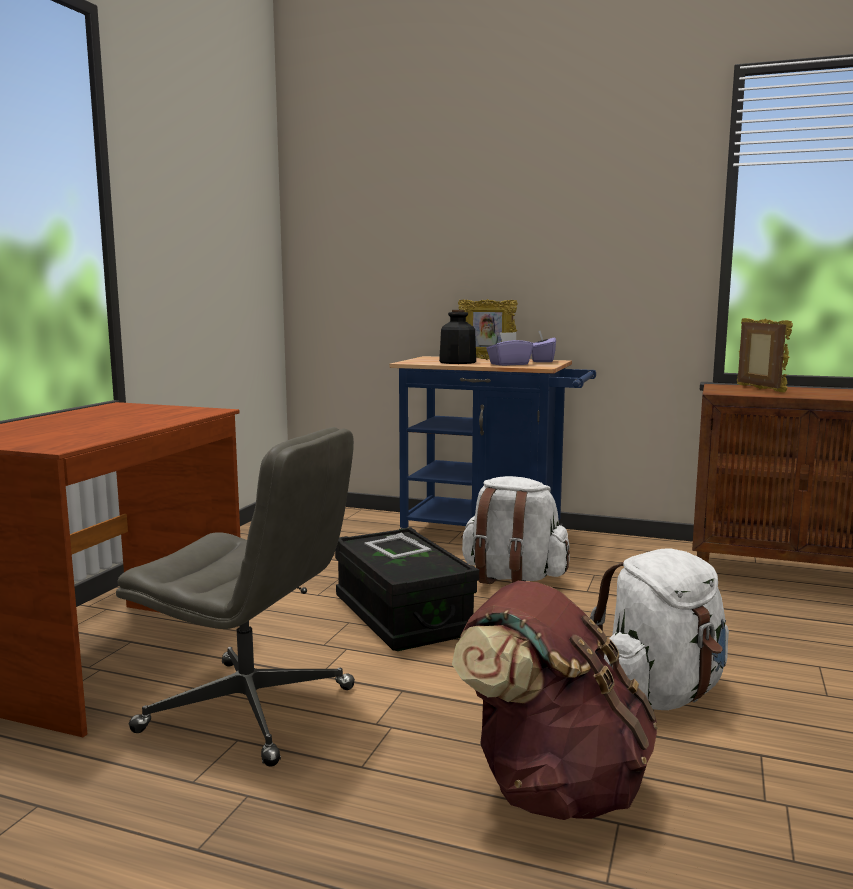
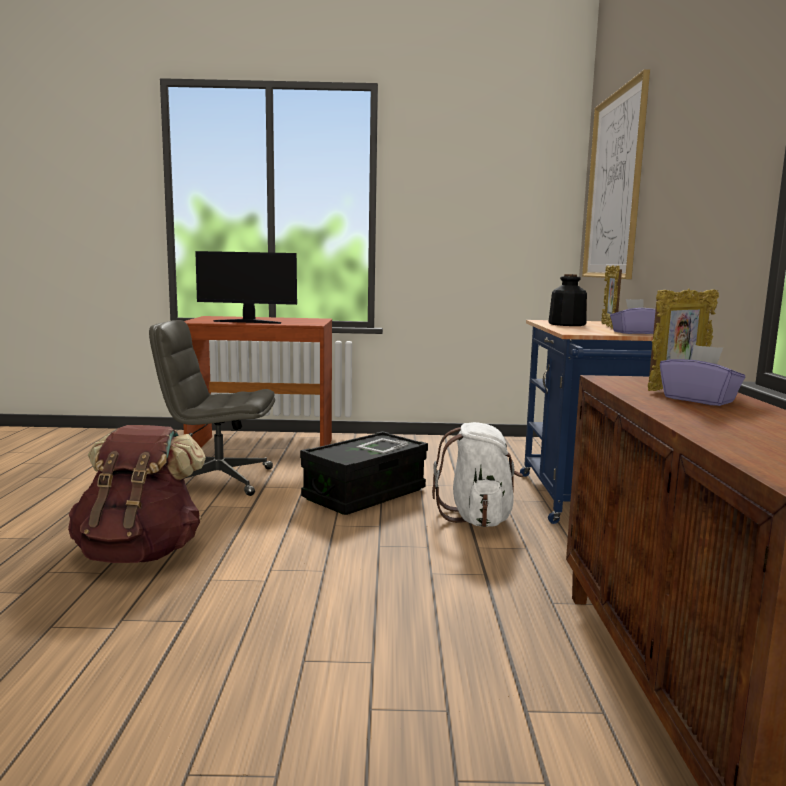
camera: 70 degrees right, 0 degrees up
grey office chair [116,427,355,767] -> grey office chair turned 90 degrees clockwise [149,320,275,496]
purple tissue box [487,332,533,366] -> purple tissue box moved to [660,345,745,406]
white backpack [590,548,729,710] -> none
none -> monitor [195,251,297,324]
none -> picture [582,69,650,279]

